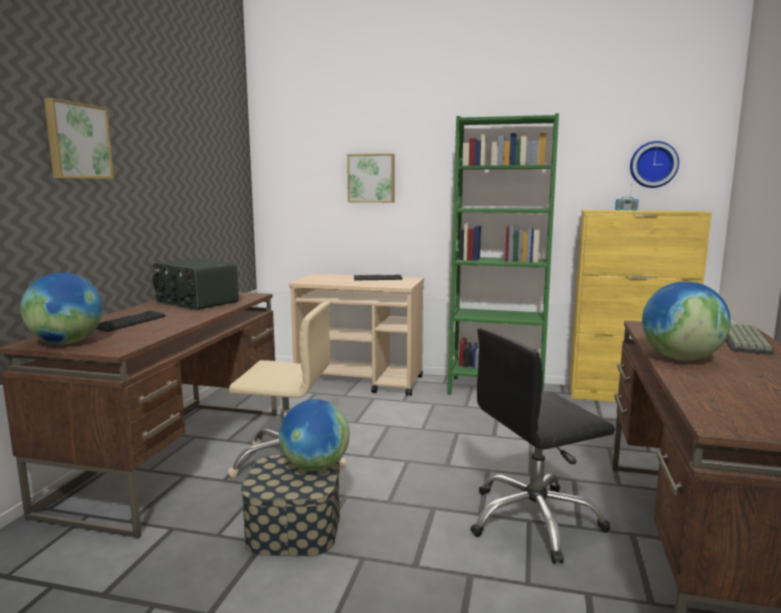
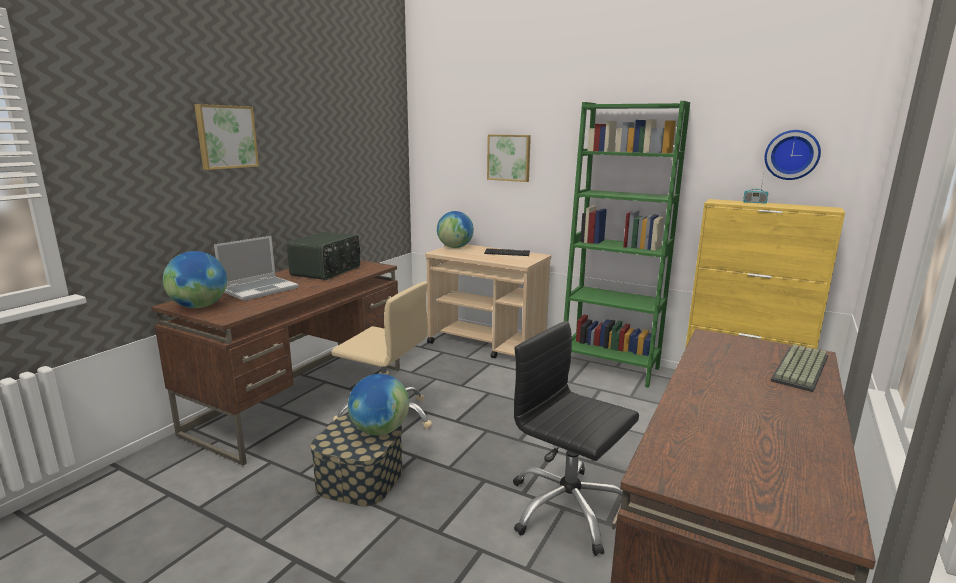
camera: 15 degrees right, 5 degrees up
keyboard [96,310,166,332] -> laptop [214,236,299,301]
radio [152,258,239,310] -> radio turned 120 degrees counterclockwise [287,232,361,280]
black office chair [470,328,615,564] -> black office chair turned 45 degrees clockwise [513,321,639,556]
globe [642,281,731,361] -> globe moved to [437,211,474,248]

